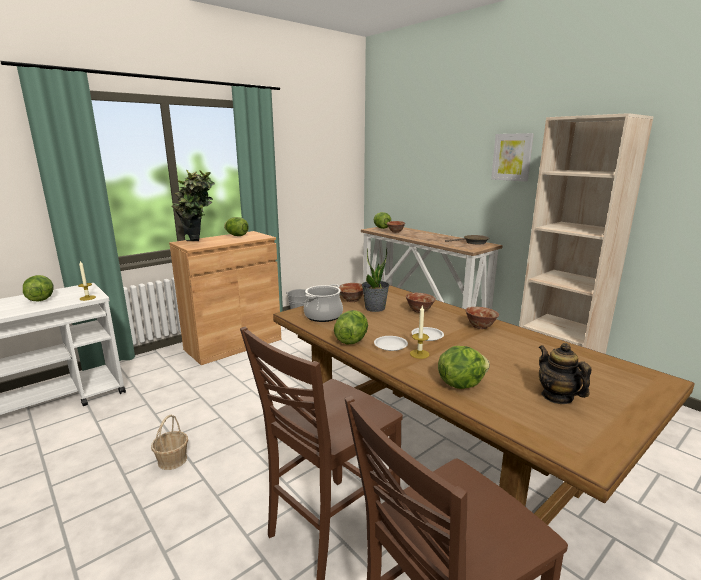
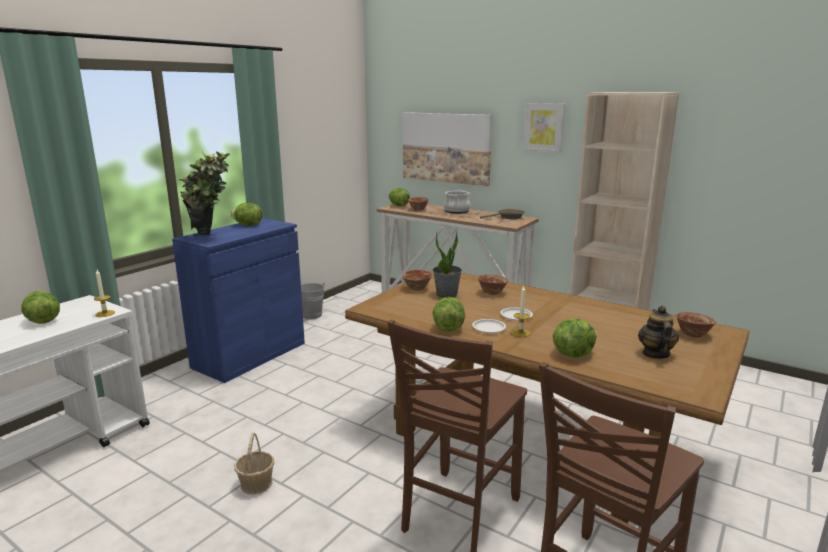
camera: 15 degrees left, 0 degrees up
brown cabinet [169,231,281,365] -> blue cabinet [172,218,305,383]
cooking pot [304,284,343,322] -> cooking pot moved to [443,190,471,214]
bowl [466,307,499,329] -> bowl moved to [676,312,716,338]
teapot [539,343,591,404] -> teapot turned 45 degrees clockwise [638,306,679,359]
none -> picture [403,112,492,186]

